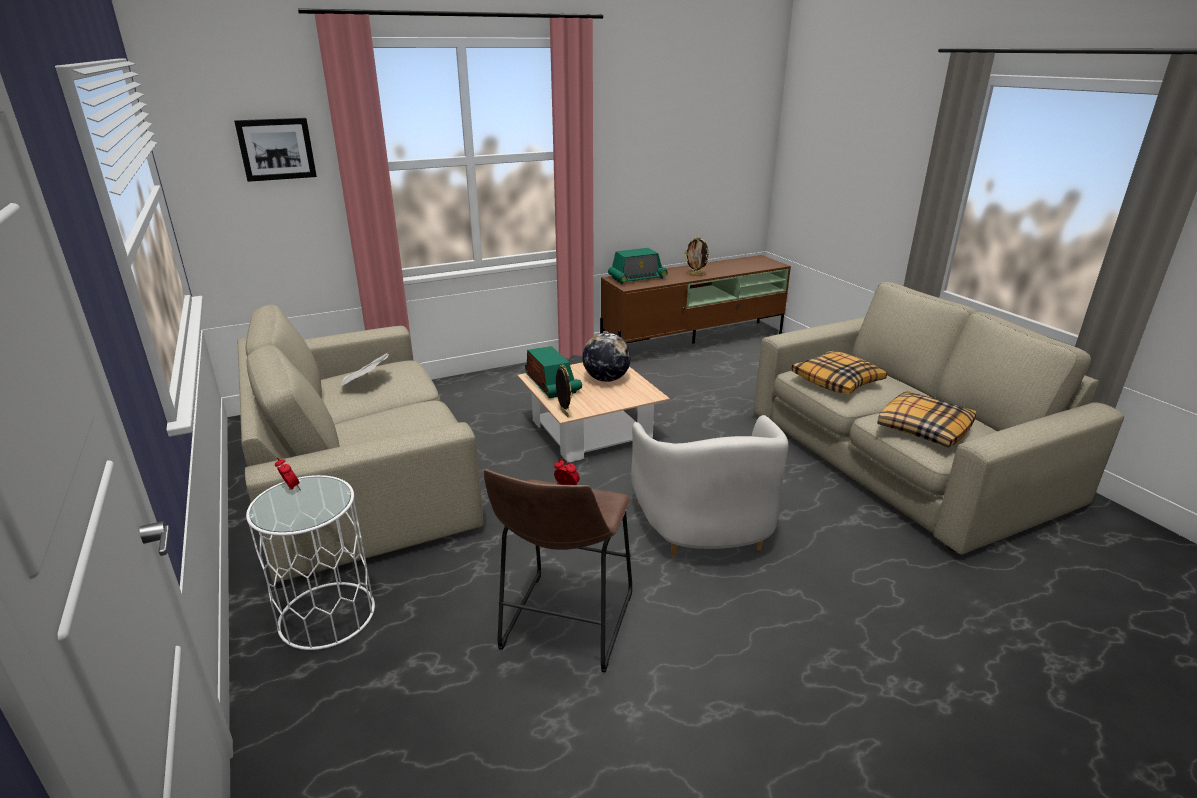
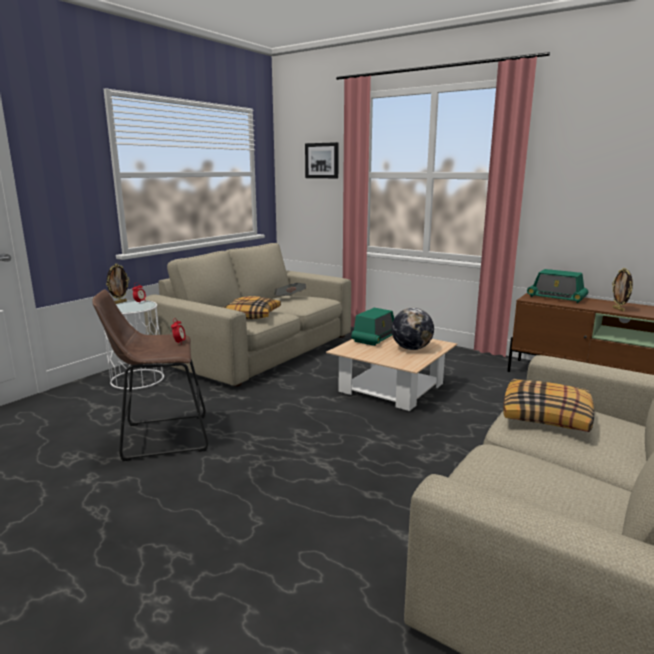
camera: 60 degrees right, 10 degrees down
picture frame [556,364,572,418] -> picture frame moved to [106,264,130,304]
white armchair [631,415,788,557] -> none
pillow [877,391,976,448] -> pillow moved to [222,296,281,319]

